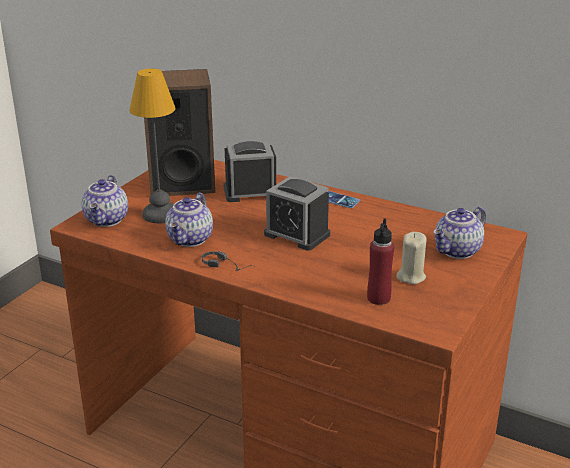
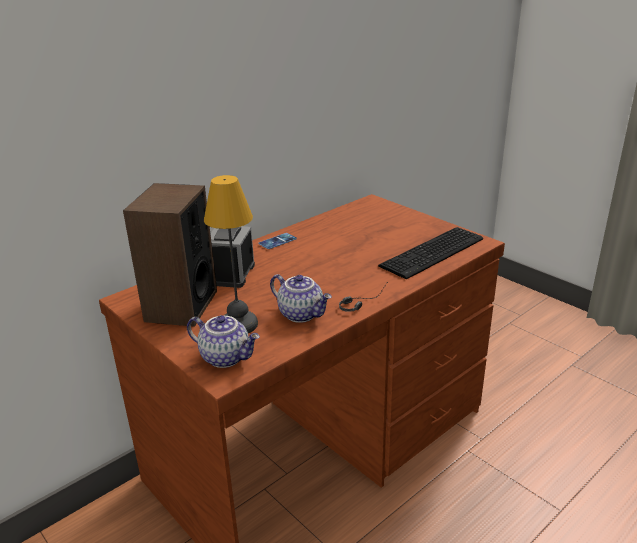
camera: 70 degrees left, 0 degrees up
alarm clock [264,176,330,250] -> none
red bottle [367,218,394,305] -> keyboard [378,227,483,279]
beige candle [396,232,427,284] -> none
teapot [433,207,486,259] -> none

